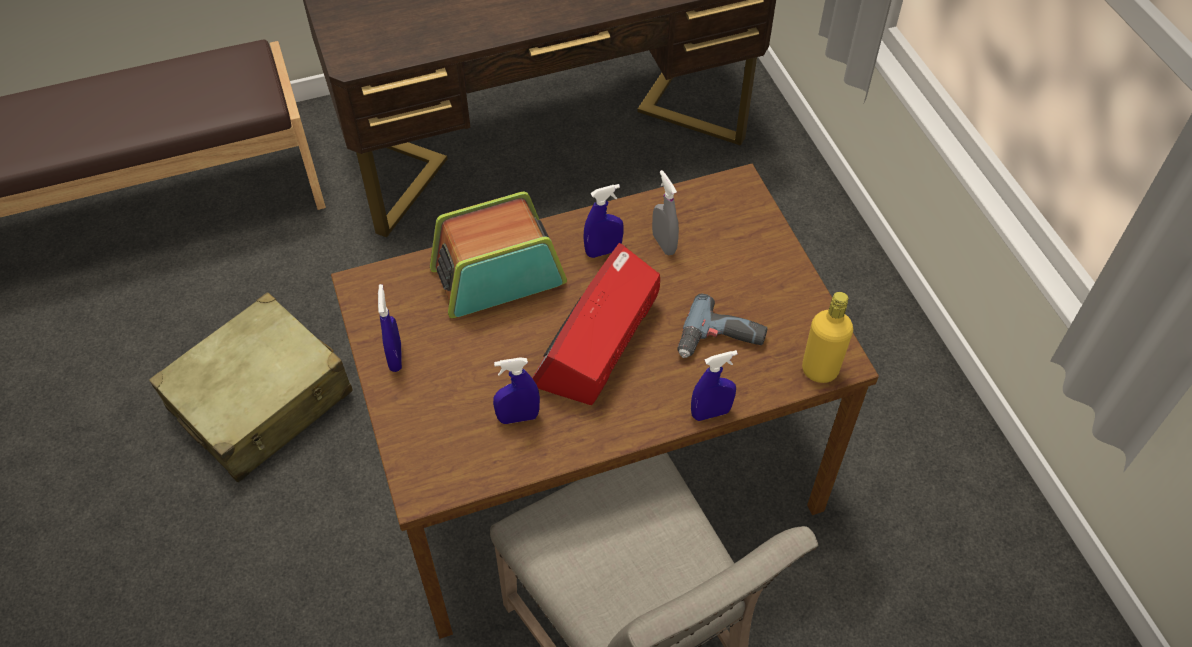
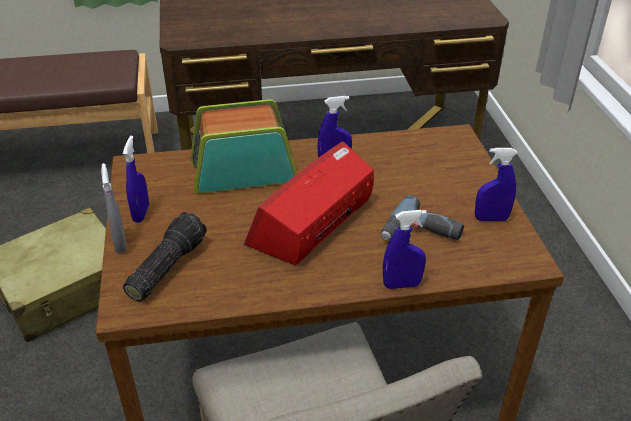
camera: 10 degrees right, 15 degrees down
blue spray bottle [493,358,540,424] -> blue spray bottle moved to [475,148,518,221]
grey spray bottle [652,170,679,255] -> grey spray bottle moved to [101,163,126,253]
yellow bottle [802,292,853,383] -> none
none -> flashlight [123,212,207,302]

